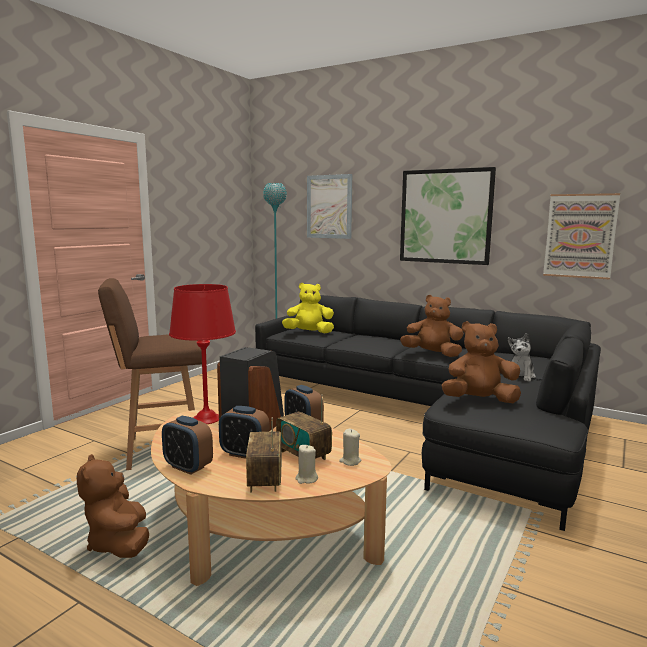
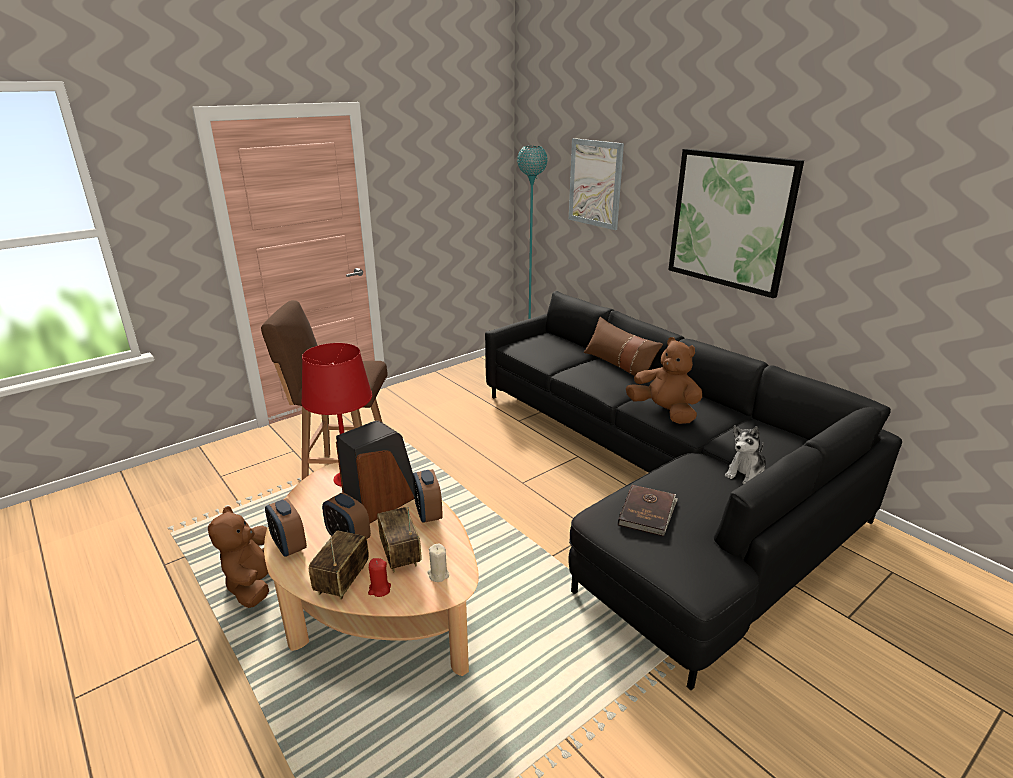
camera: 20 degrees right, 15 degrees up
yellow plush toy [282,283,334,334] -> none
beige candle [295,445,318,484] -> red candle [368,558,391,597]
brown plush toy [442,321,521,403] -> brown book [618,485,678,536]
picture [543,193,620,279] -> none
none -> brown pillow [584,317,663,376]

